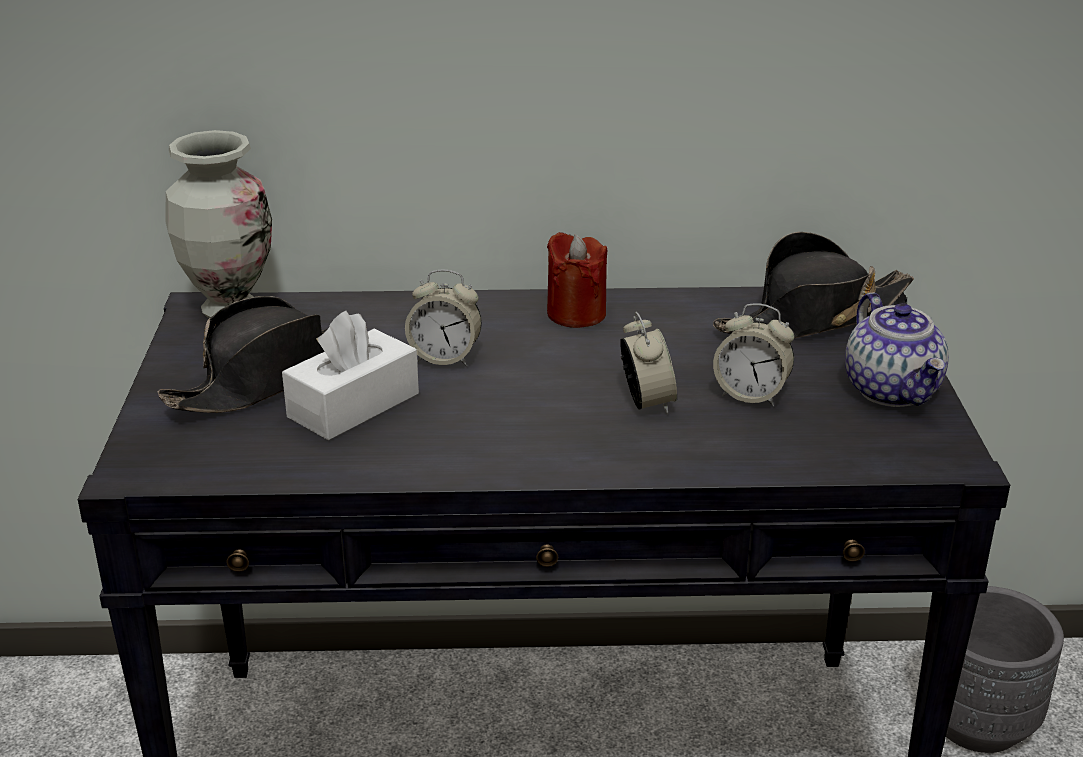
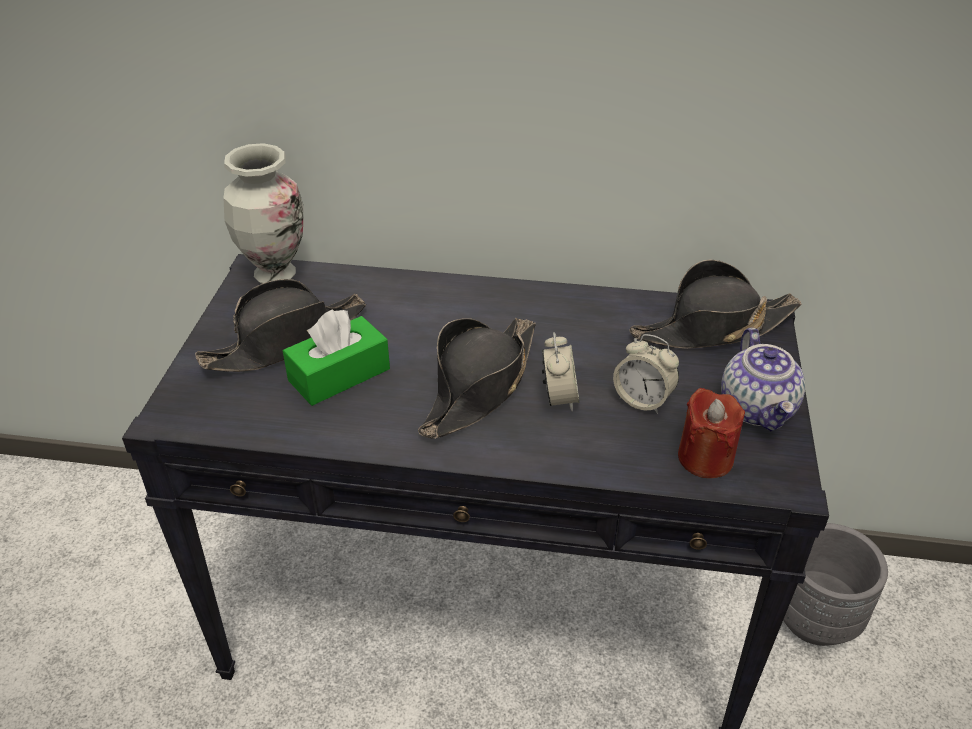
camera: 10 degrees right, 10 degrees up
white tissue box [282,311,419,440] -> green tissue box [283,310,390,406]
alarm clock [405,269,482,366] -> none
red candle [547,232,607,328] -> red candle moved to [678,388,745,478]
none -> black hat [418,318,536,439]

